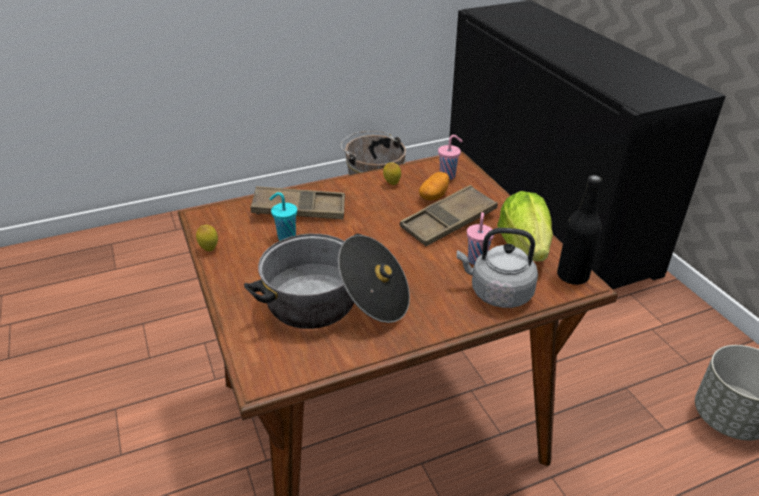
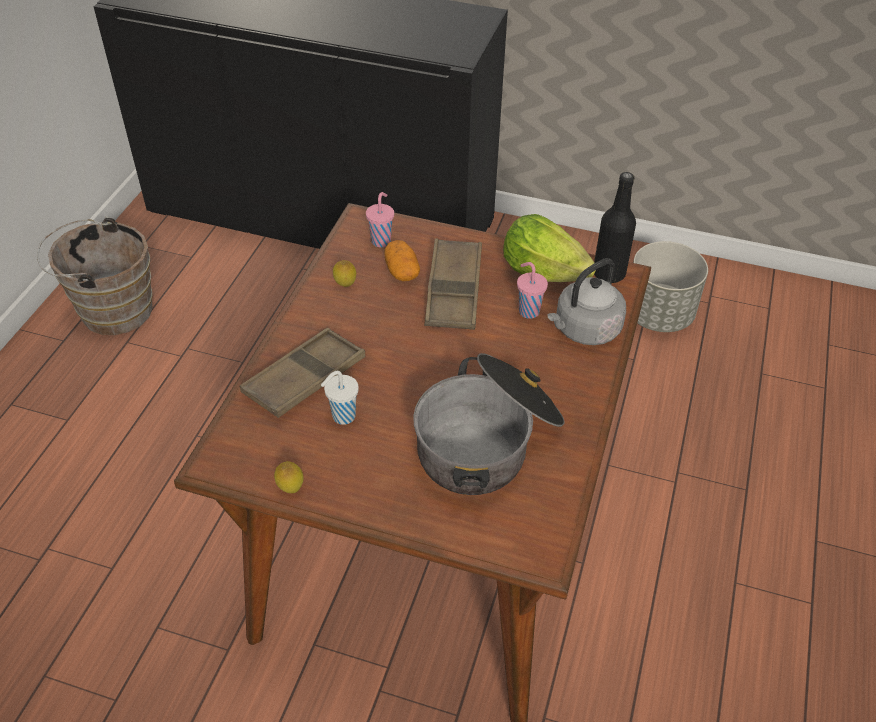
camera: 50 degrees left, 10 degrees up
turquoise cup [270,192,297,240] -> white cup [321,371,359,425]

